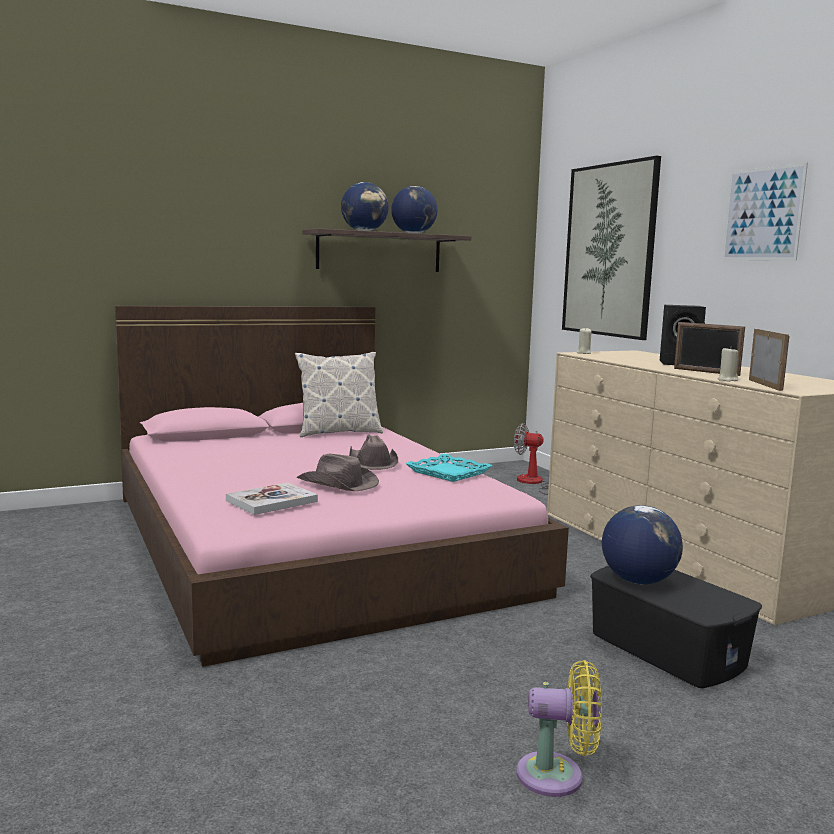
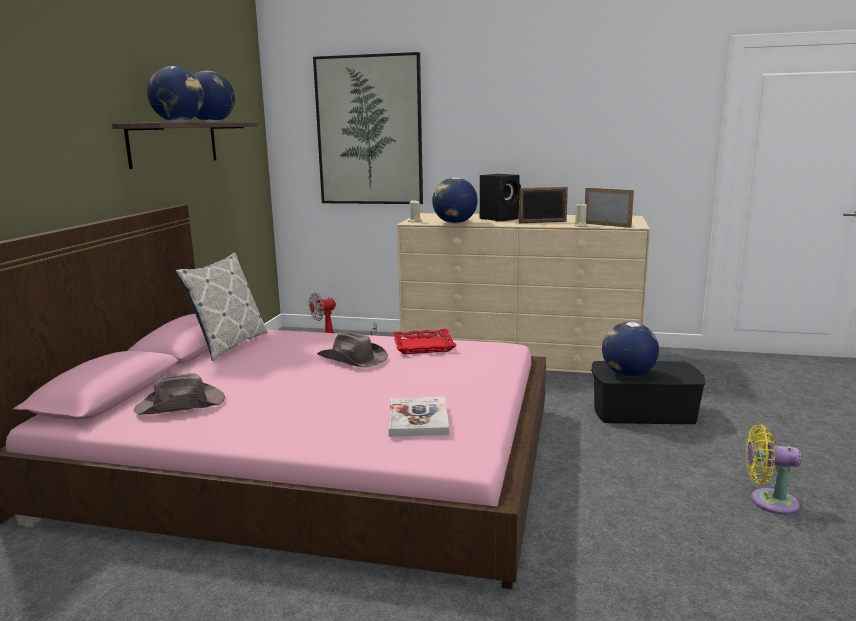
camera: 50 degrees left, 5 degrees up
brown hat [297,454,379,491] -> brown hat moved to [134,373,225,414]
turquoise tray [405,454,493,482] -> red tray [392,329,457,354]
yellow fan [516,660,602,797] -> yellow fan turned 120 degrees counterclockwise [746,425,802,515]
picture [722,162,808,260] -> none
none -> globe [432,177,478,223]

